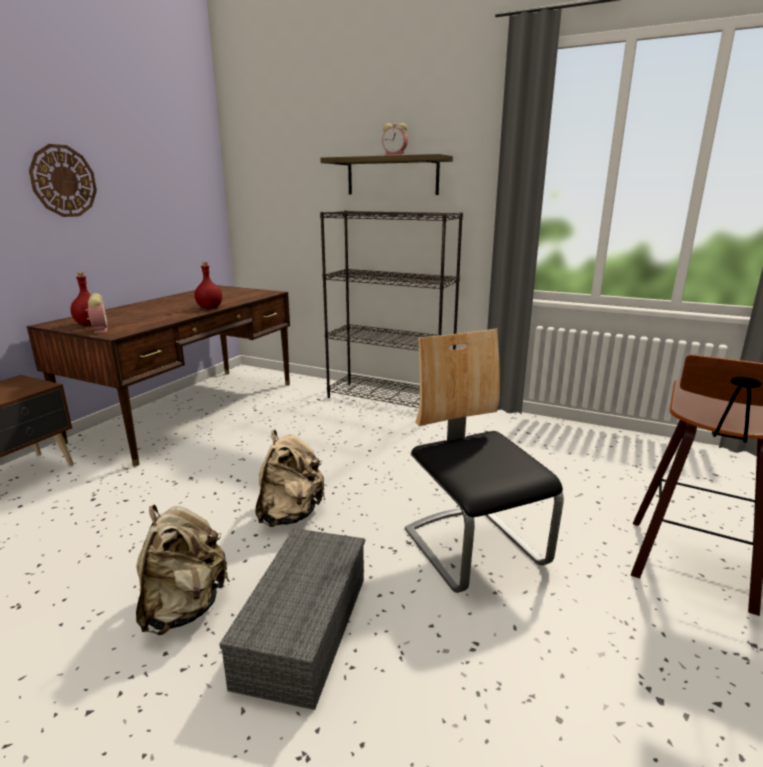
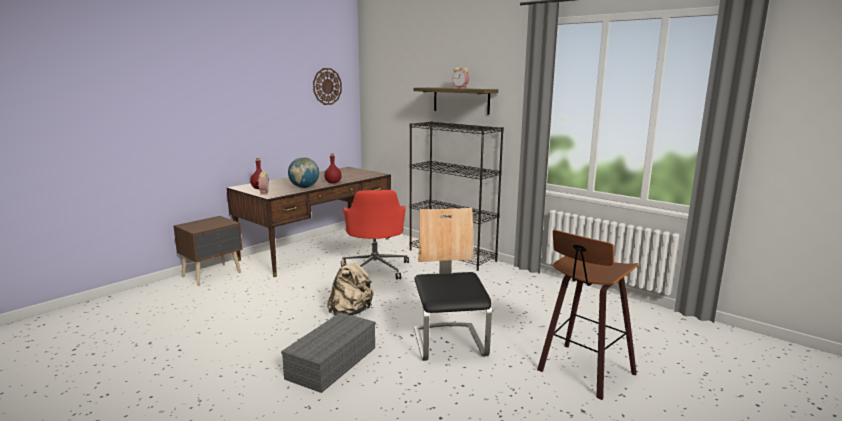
camera: 15 degrees right, 5 degrees down
wall clock [29,144,97,217] -> wall clock moved to [313,68,342,105]
beige backpack [136,505,230,635] -> none
none -> globe [288,157,319,188]
none -> red office chair [341,190,409,279]

